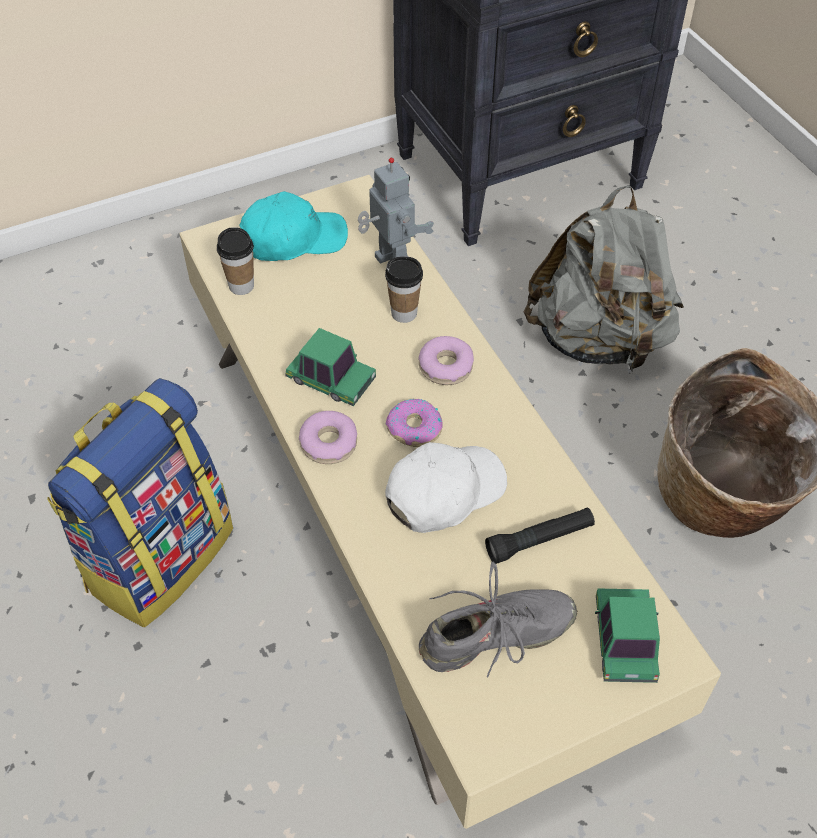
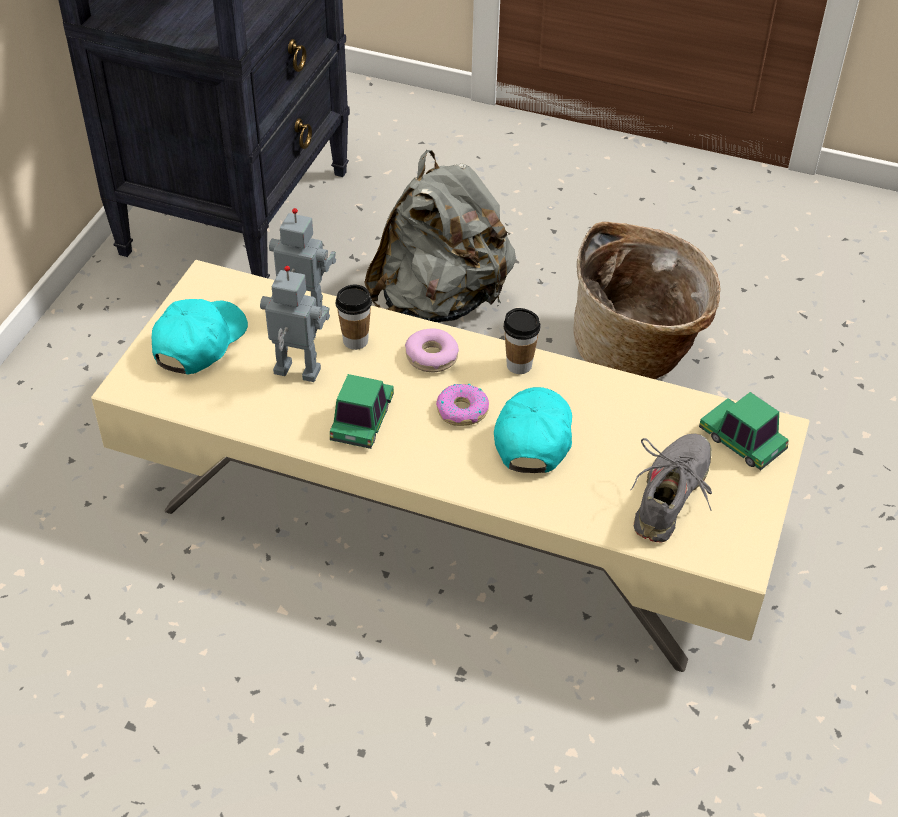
camera: 45 degrees left, 5 degrees down
backpack [47,378,233,627] -> none
cup [217,227,254,295] -> cup moved to [504,308,541,374]
toy car [285,328,376,406] -> toy car turned 60 degrees counterclockwise [330,374,394,449]
donut [299,411,357,464] -> none
white cap [385,442,507,533] -> turquoise cap [494,387,572,473]
black flashlight [485,508,595,564] -> none
none -> toy robot [260,266,330,382]

